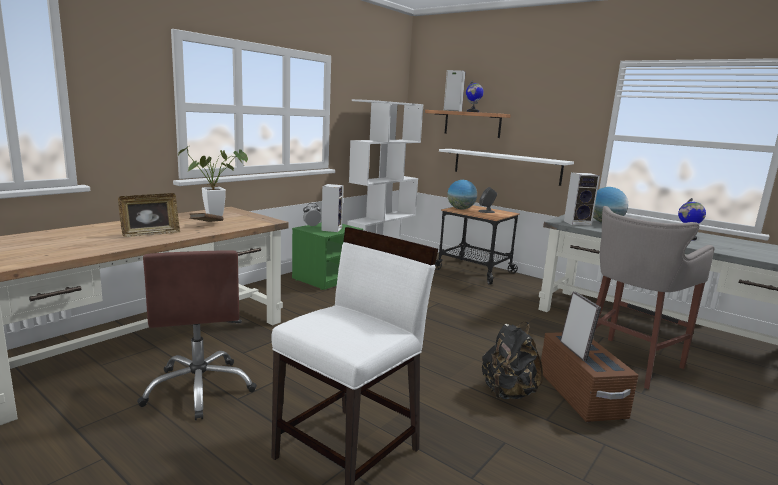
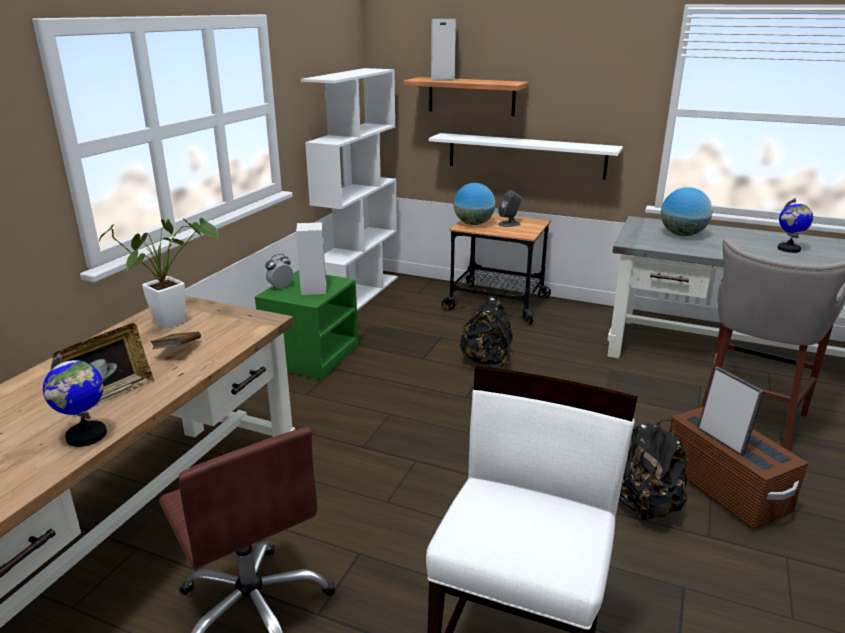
camera: 15 degrees left, 10 degrees up
globe [466,81,484,112] -> globe moved to [43,354,107,447]
speaker [564,172,600,226] -> none
none -> black backpack [460,298,513,368]

